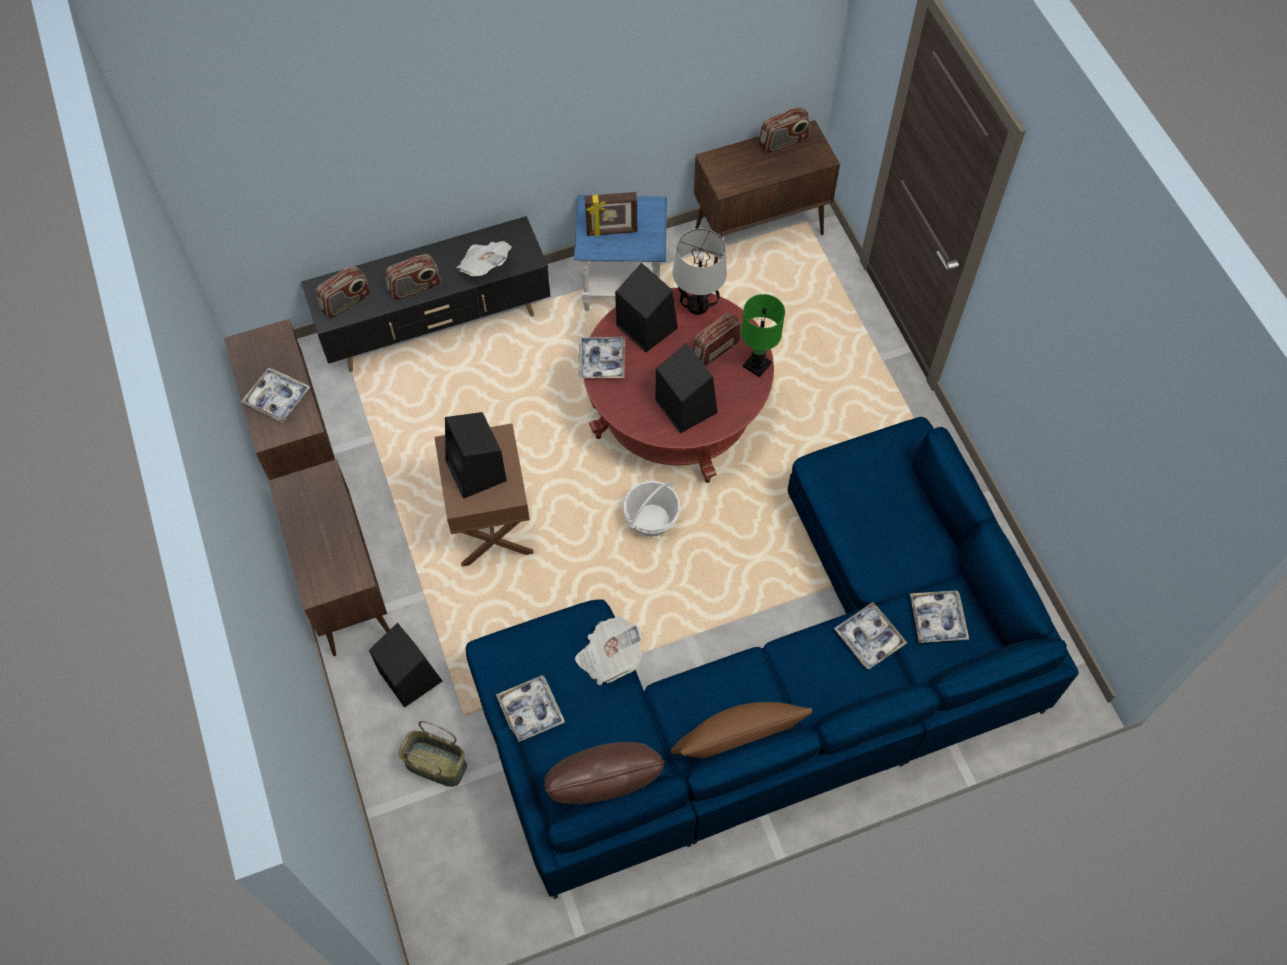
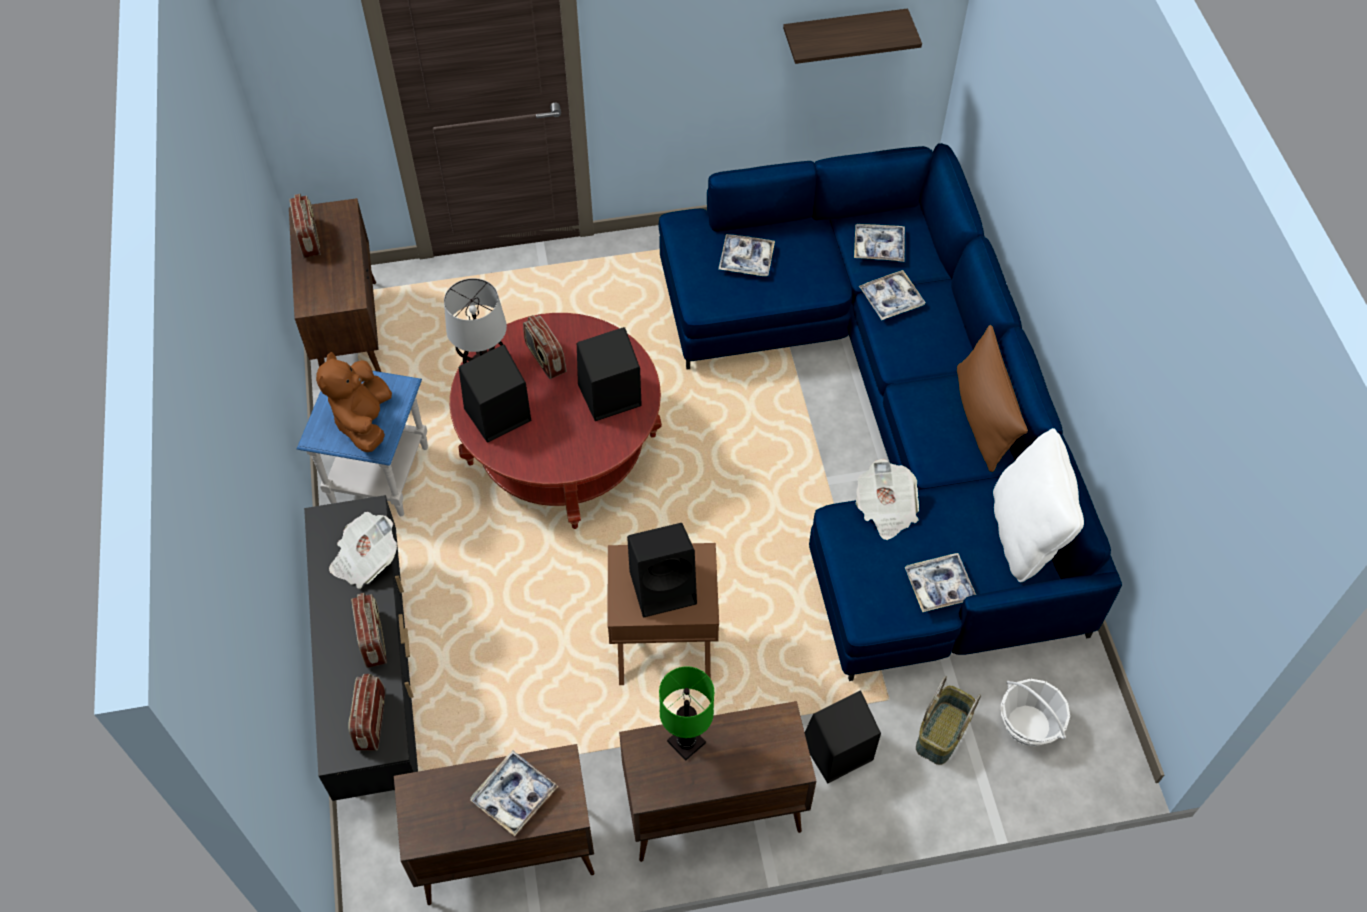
camera: 80 degrees left, 5 degrees down
radio [316,266,371,319] -> radio turned 150 degrees counterclockwise [348,674,385,751]
brown pillow [543,742,665,804] -> white pillow [993,428,1084,582]
tray [578,337,625,379] -> tray moved to [718,234,775,276]
picture frame [585,192,637,236] -> brown plush toy [316,352,392,452]
basket [623,481,680,537] -> basket moved to [1001,679,1070,746]
green table lamp [741,294,785,377] -> green table lamp moved to [659,666,714,761]
none -> shelf [783,9,922,64]

